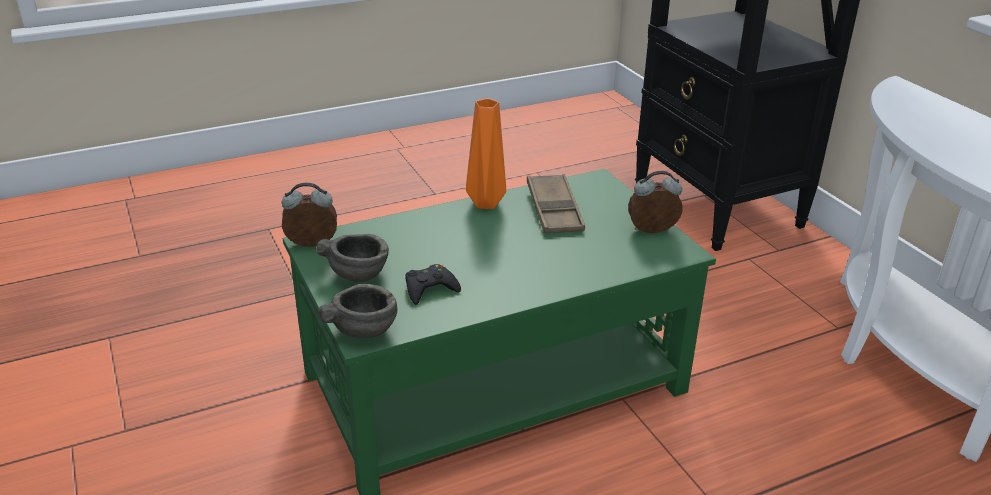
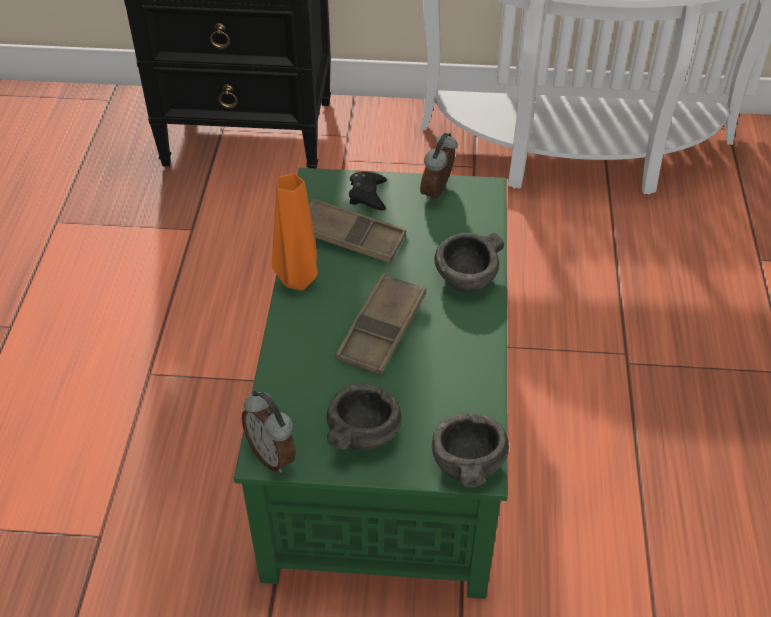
camera: 60 degrees left, 15 degrees up
alarm clock [282,183,337,247] -> alarm clock turned 60 degrees counterclockwise [242,391,296,473]
black game controller [405,264,461,305] -> black game controller moved to [349,172,387,210]
none -> brown tray [335,273,426,375]
none -> grey bowl [434,233,504,292]

